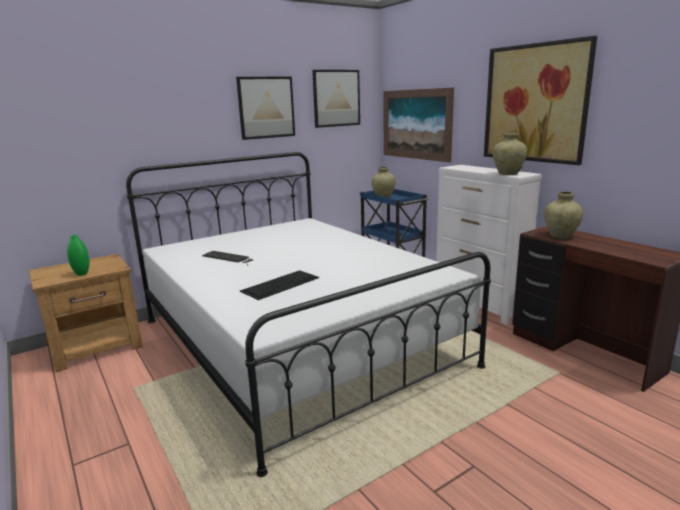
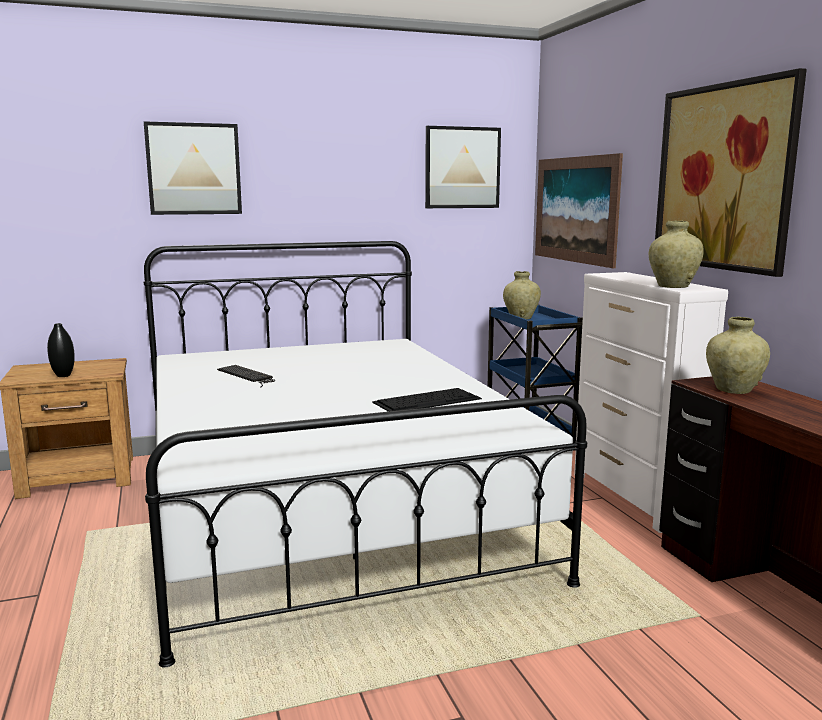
camera: 15 degrees right, 5 degrees down
green vase [67,234,90,276] -> black vase [47,323,75,377]
picture [236,77,295,140] -> picture moved to [144,121,242,215]
keyboard [239,270,319,300] -> keyboard moved to [372,388,482,412]

